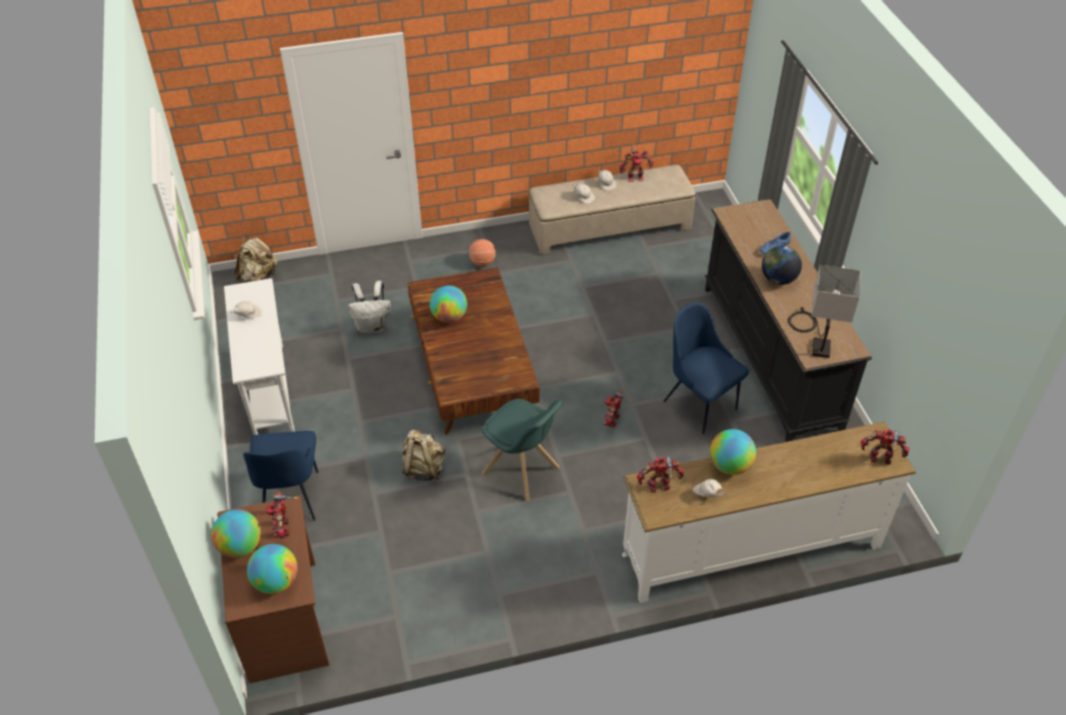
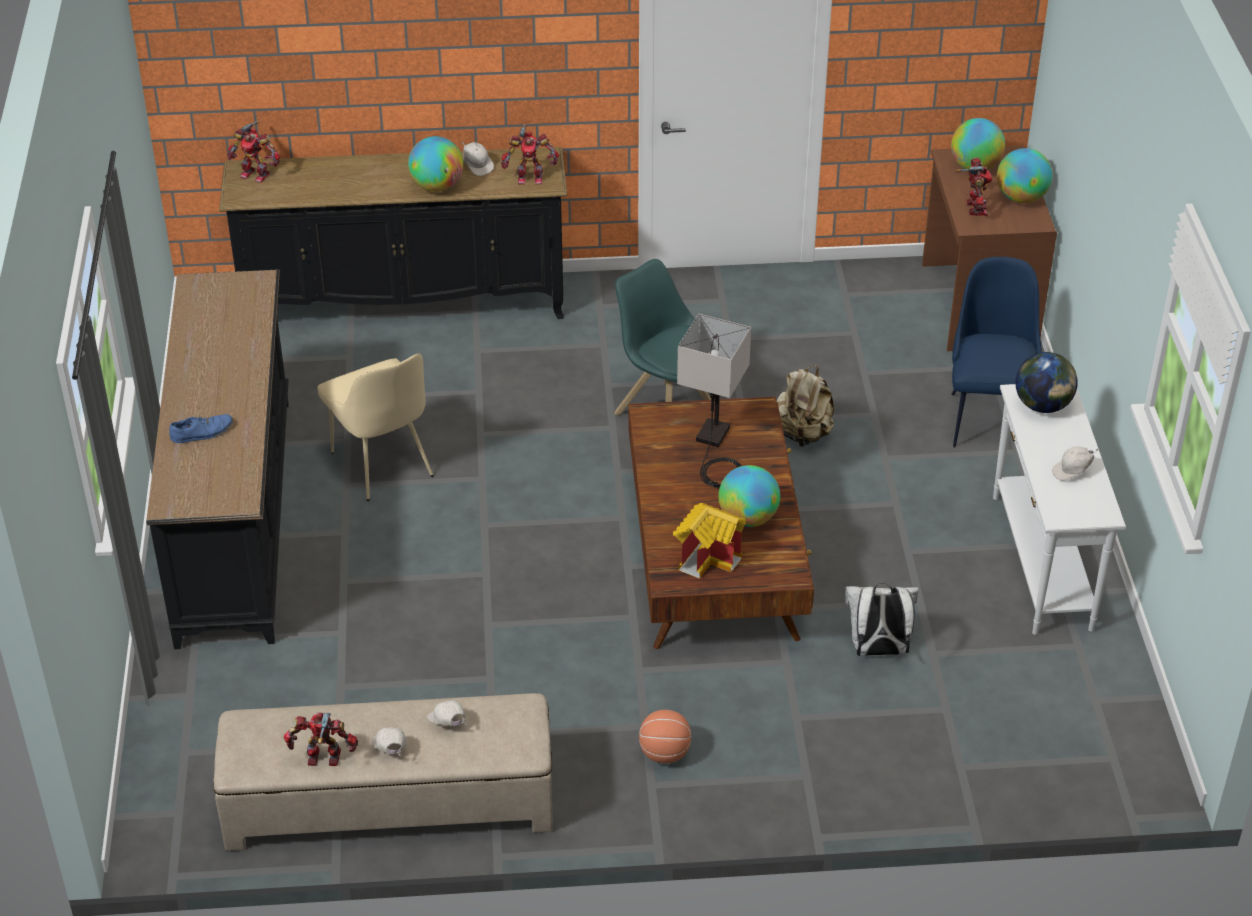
camera: 170 degrees left, 5 degrees down
beige backpack [234,236,277,283] -> none
toy robot [603,391,633,428] -> none
white dresser [622,422,916,603] -> black dresser [219,147,567,319]
blue chair [664,302,749,434] -> beige chair [317,354,434,501]
globe [762,246,802,285] -> globe moved to [1015,352,1078,413]
table lamp [788,265,860,358] -> table lamp moved to [677,314,751,489]
none -> toy house [673,503,746,579]

